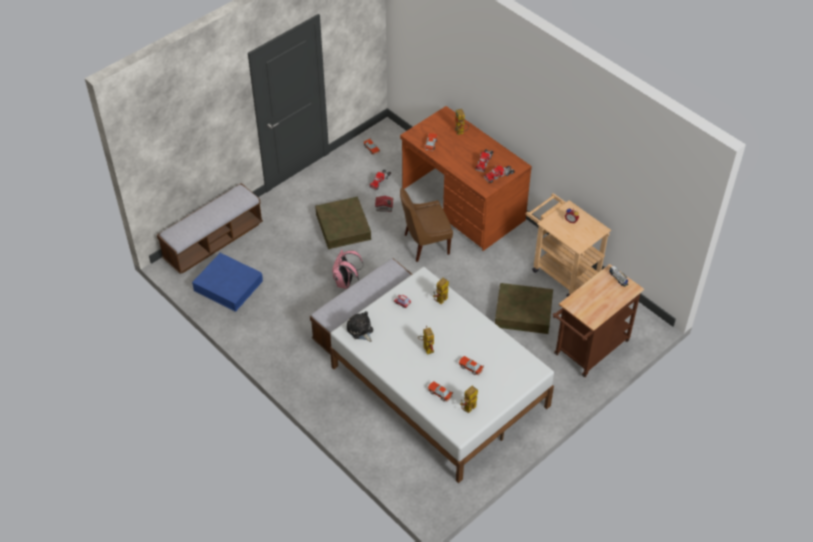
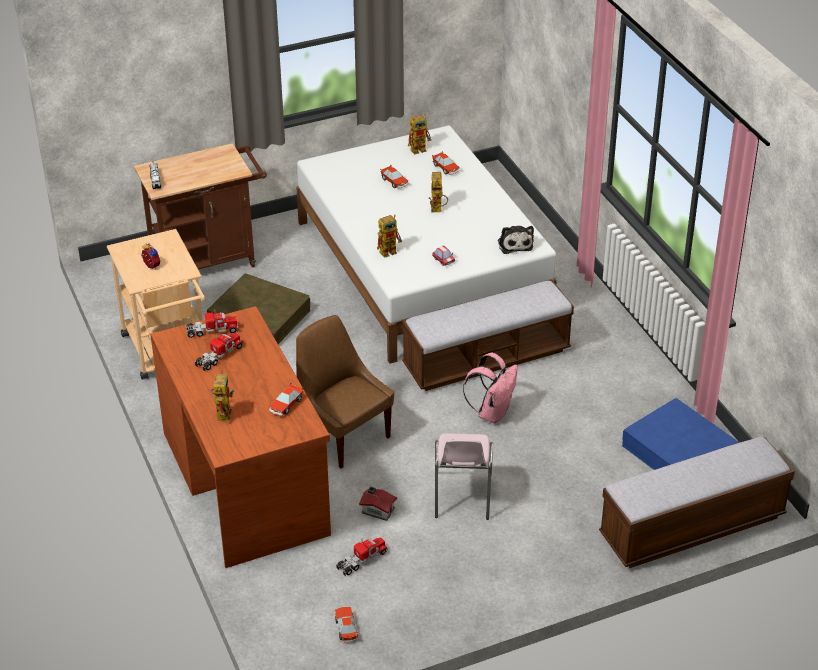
camera: 160 degrees left, 10 degrees down
brown storage box [315,197,371,249] -> pink chair [435,433,493,520]
brown chair [400,188,453,262] -> brown chair turned 135 degrees counterclockwise [296,315,394,468]

